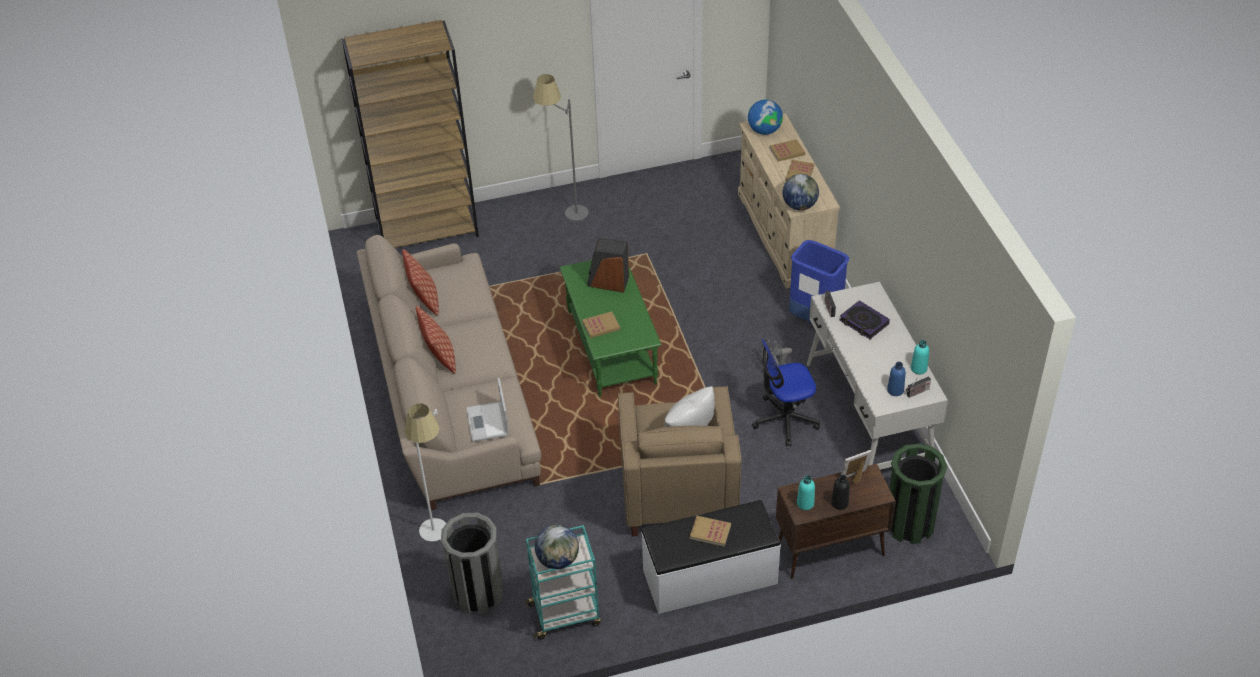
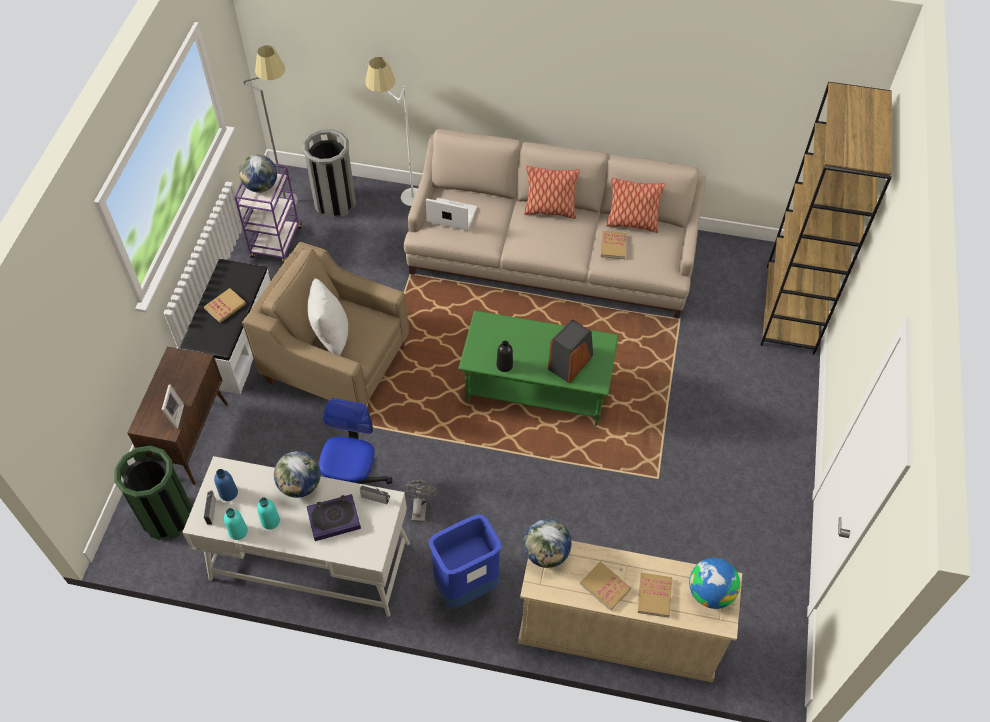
camera: 115 degrees right, 10 degrees up
turquoise cart [525,525,601,640] -> purple cart [234,165,303,262]
grey floor lamp [533,74,589,221] -> grey floor lamp moved to [243,45,298,208]
book [582,311,620,338] -> book moved to [601,231,627,259]
turquoise bottle [797,475,815,510] -> turquoise bottle moved to [257,497,280,529]
black bottle [831,475,850,510] -> black bottle moved to [496,341,513,372]
none -> globe [274,451,321,498]

